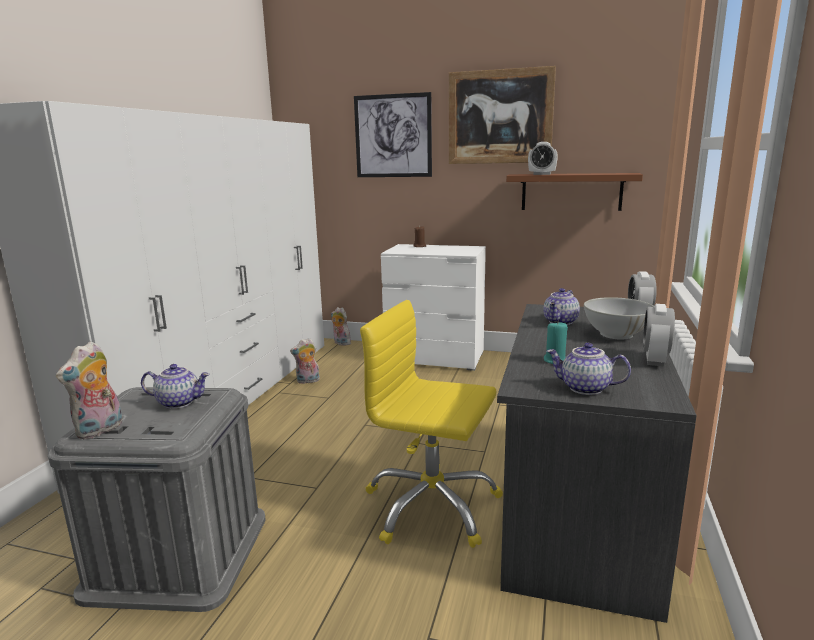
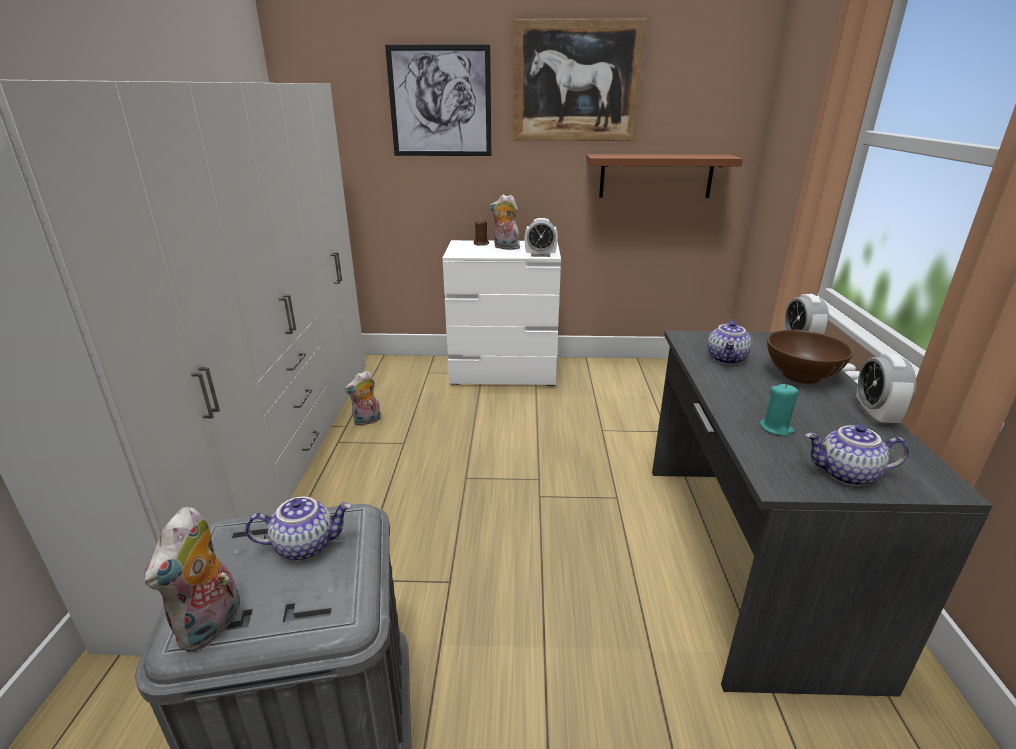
camera: 15 degrees left, 10 degrees up
plush toy [331,307,351,346] -> plush toy moved to [490,195,520,250]
yellow office chair [360,300,503,548] -> none
alarm clock [528,142,558,175] -> alarm clock moved to [525,218,558,257]
white bowl [584,297,654,340] -> brown bowl [767,330,854,384]

